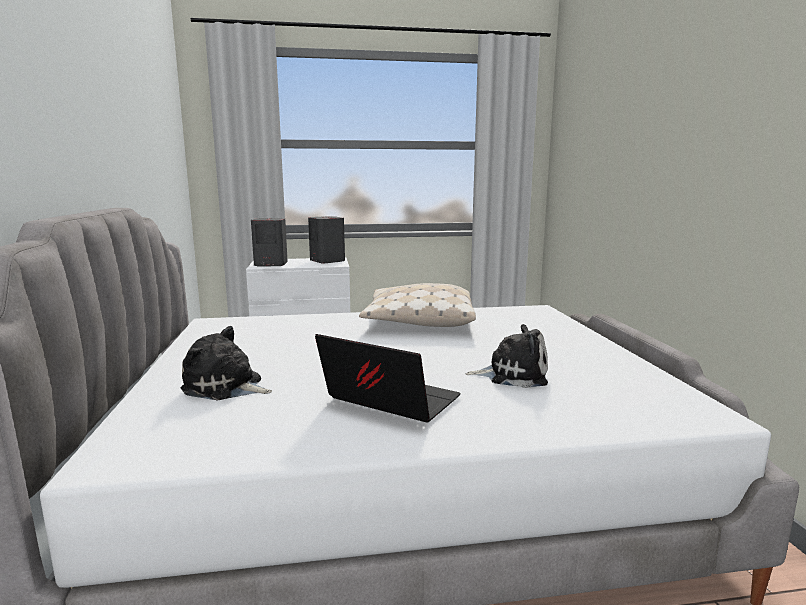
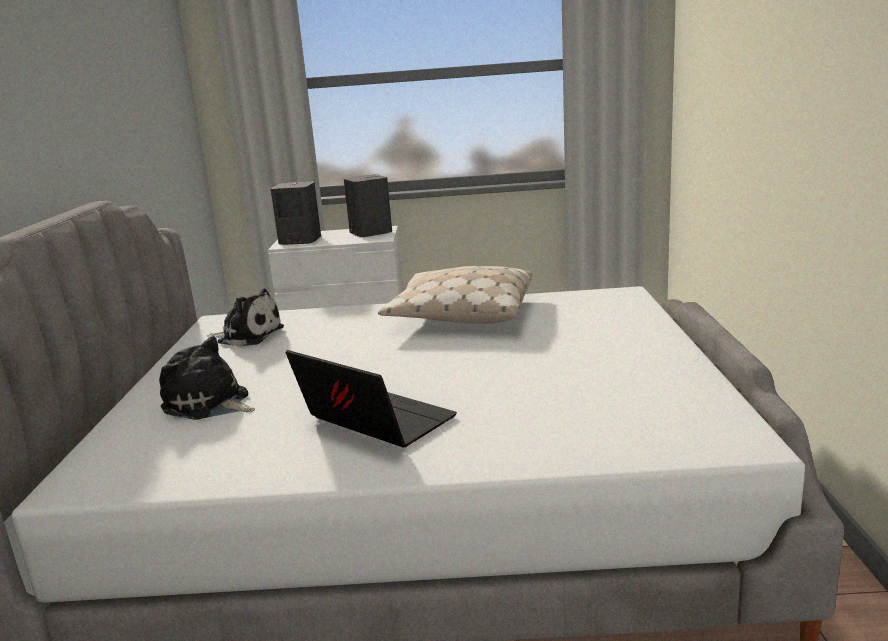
camera: 10 degrees right, 5 degrees up
plush toy [466,324,548,388] -> plush toy moved to [207,288,284,347]

